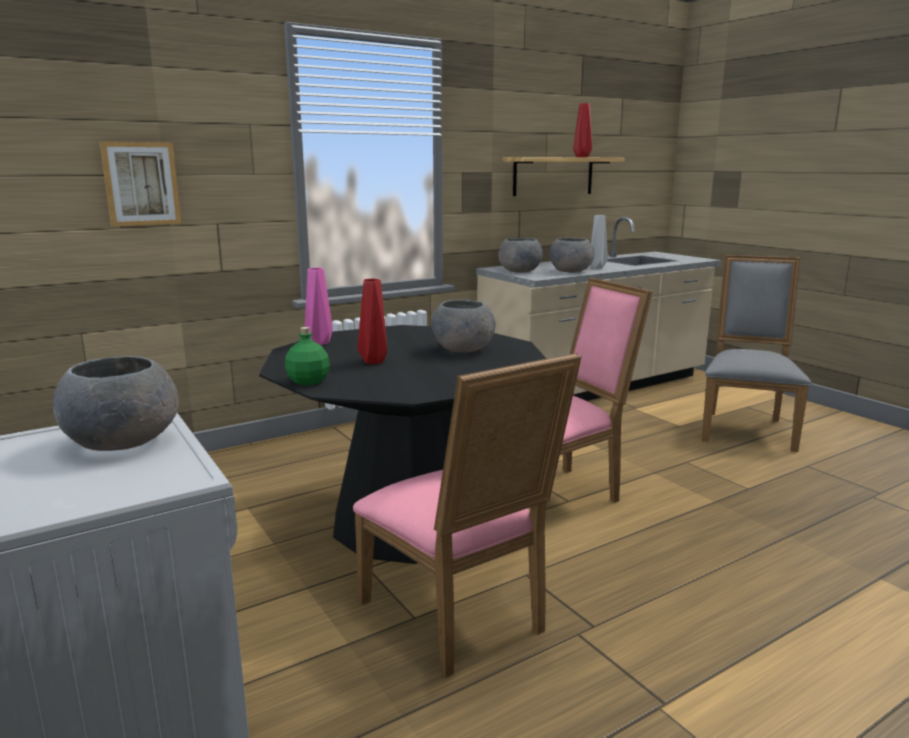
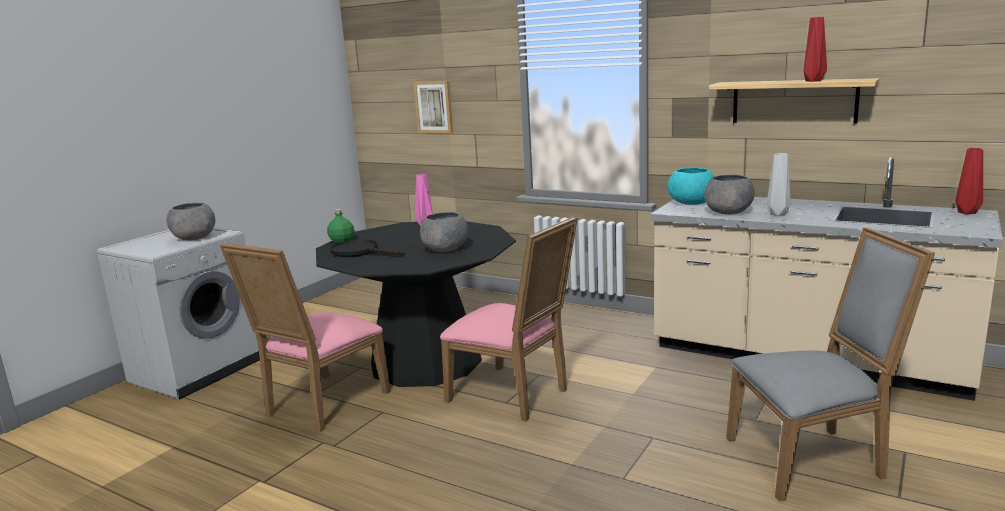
camera: 65 degrees right, 0 degrees up
red vase [358,278,387,364] -> red vase moved to [955,148,983,214]
grey bowl [498,238,543,273] -> turquoise bowl [668,168,714,205]
none -> black frying pan [330,239,405,257]

